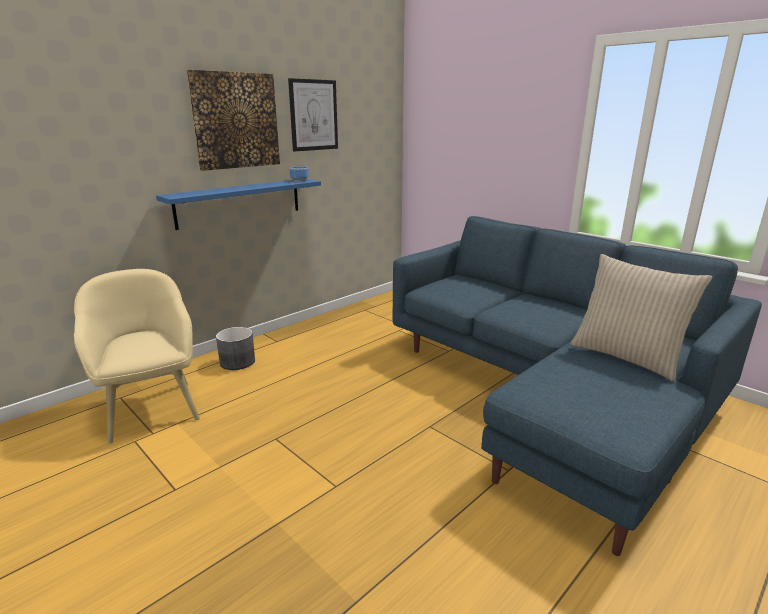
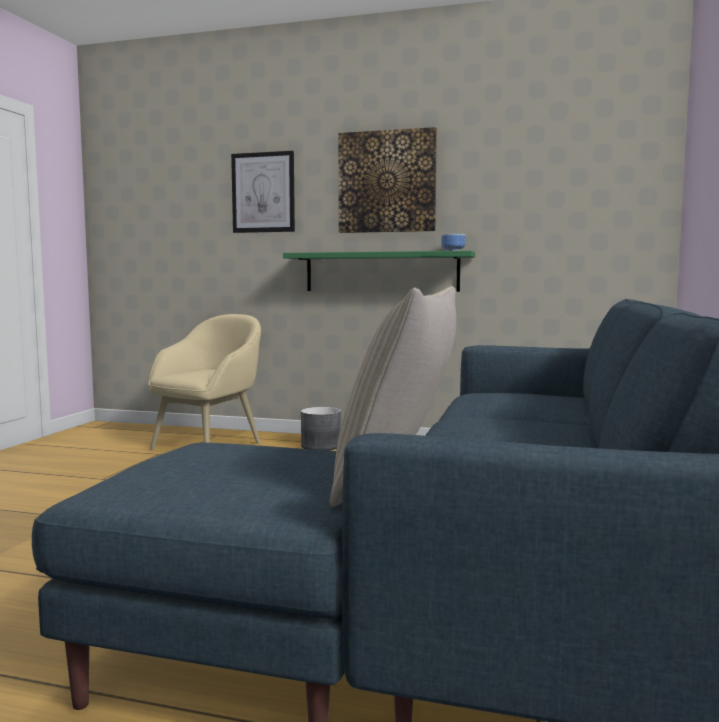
camera: 60 degrees right, 15 degrees down
blue shelf [156,179,321,230] -> green shelf [283,251,475,292]
picture [288,78,338,152] -> picture moved to [231,151,295,233]

